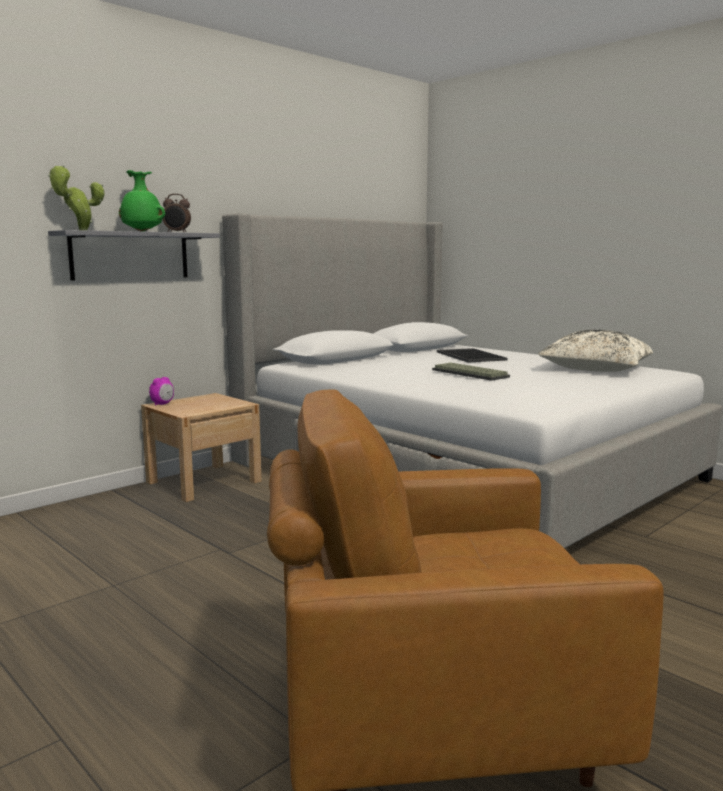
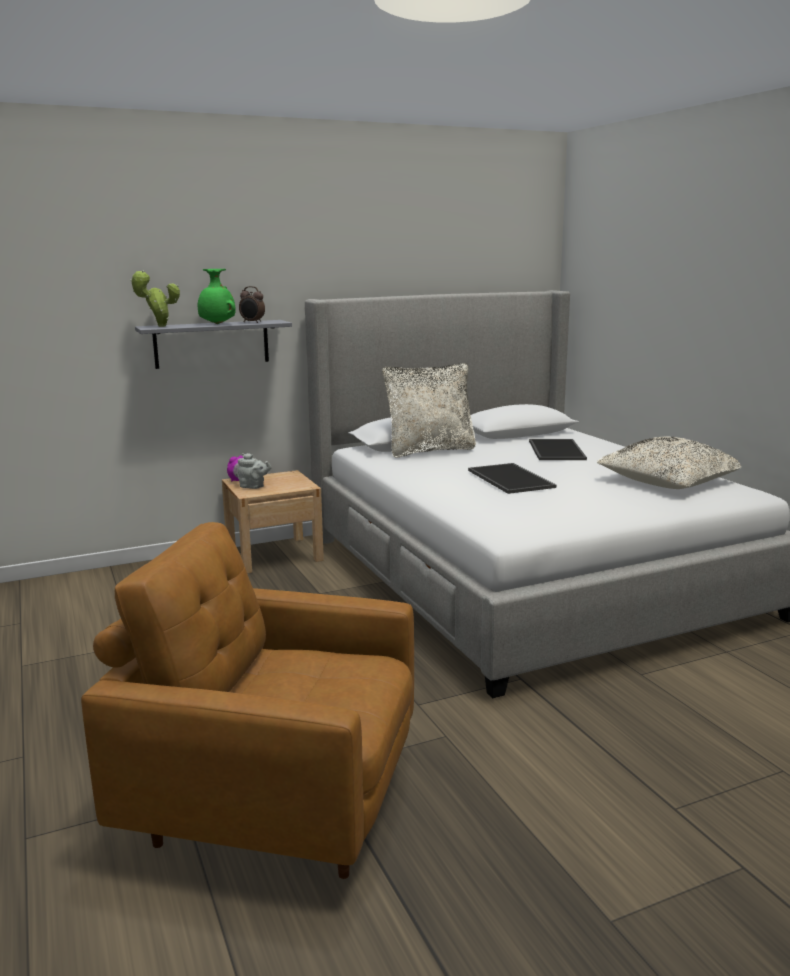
camera: 20 degrees right, 5 degrees up
keyboard [432,363,510,381] -> tray [468,463,556,494]
none -> grey teapot [238,453,271,489]
none -> beige pillow [382,363,476,458]

